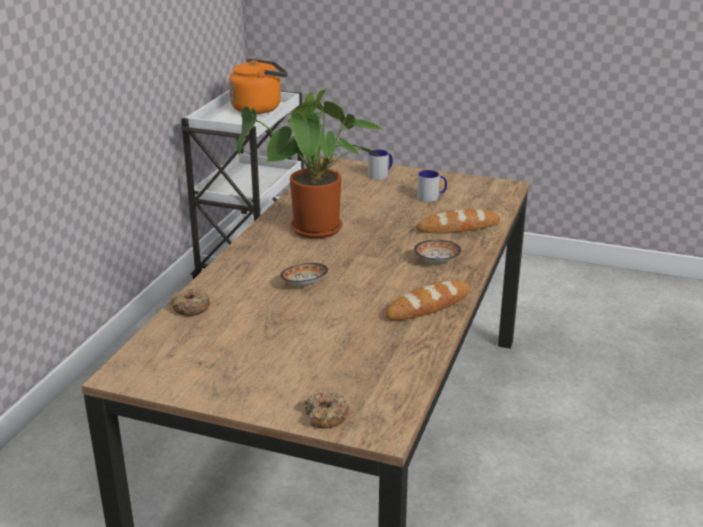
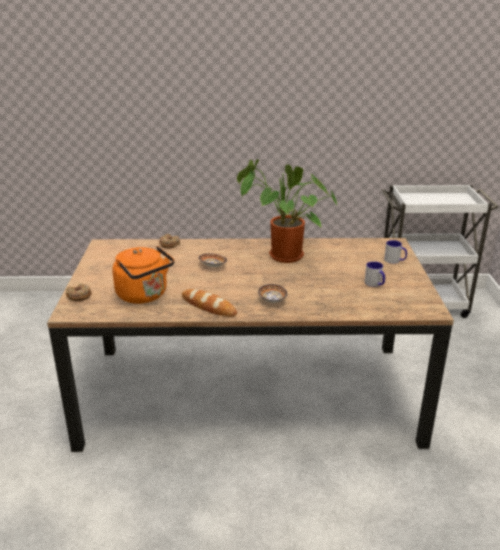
camera: 70 degrees right, 0 degrees up
orange kettle [229,58,288,114] -> orange kettle moved to [112,246,174,304]
bread [416,209,500,233] -> none

